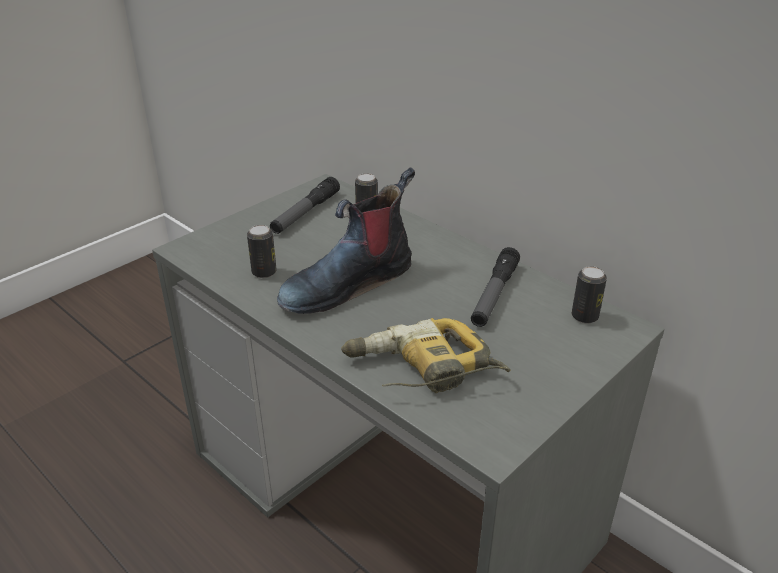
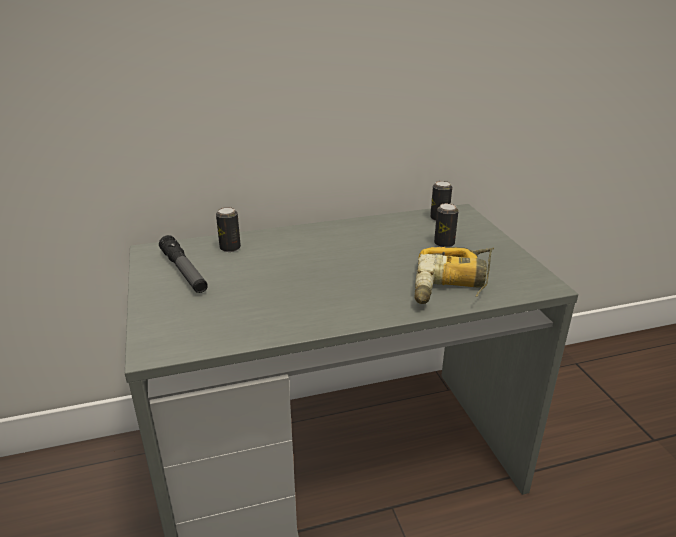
camera: 60 degrees left, 5 degrees down
can [247,225,277,278] -> can moved to [434,203,459,247]
boot [277,167,415,314] -> none
flashlight [471,247,520,327] -> none

